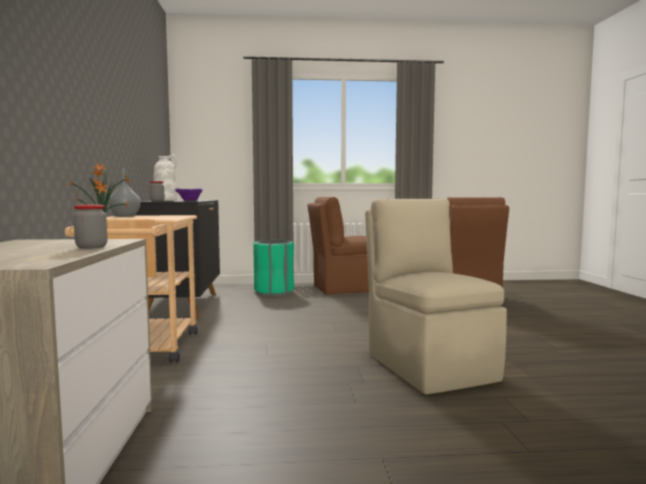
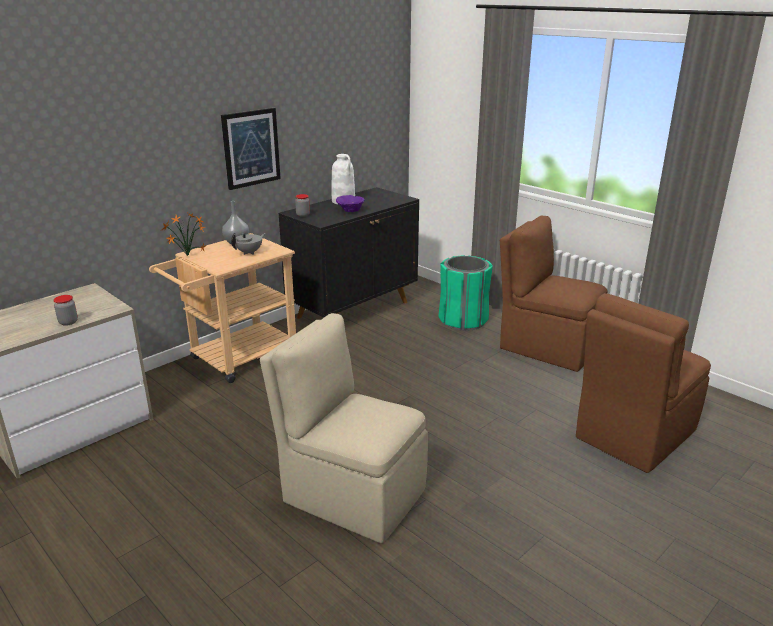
camera: 50 degrees right, 20 degrees up
beige chair [365,198,507,394] -> beige chair turned 90 degrees counterclockwise [260,313,428,543]
none -> picture [221,108,281,190]
none -> grey teapot [231,233,265,255]

